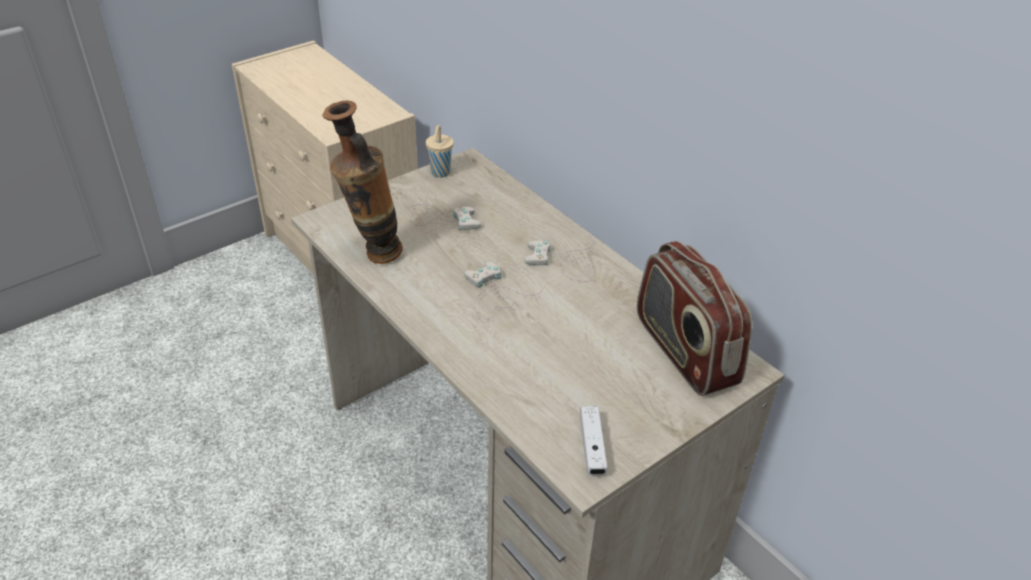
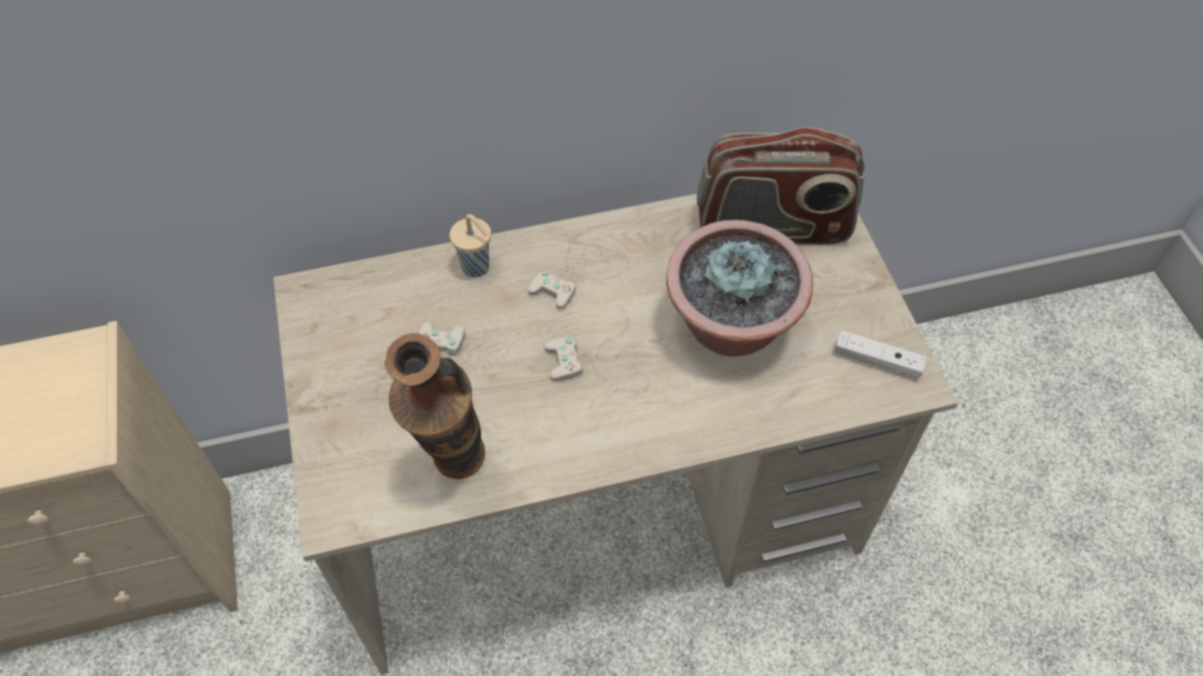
camera: 65 degrees left, 15 degrees up
beige cup [426,125,454,178] -> beige cup moved to [450,214,491,277]
none -> potted plant [666,220,813,357]

